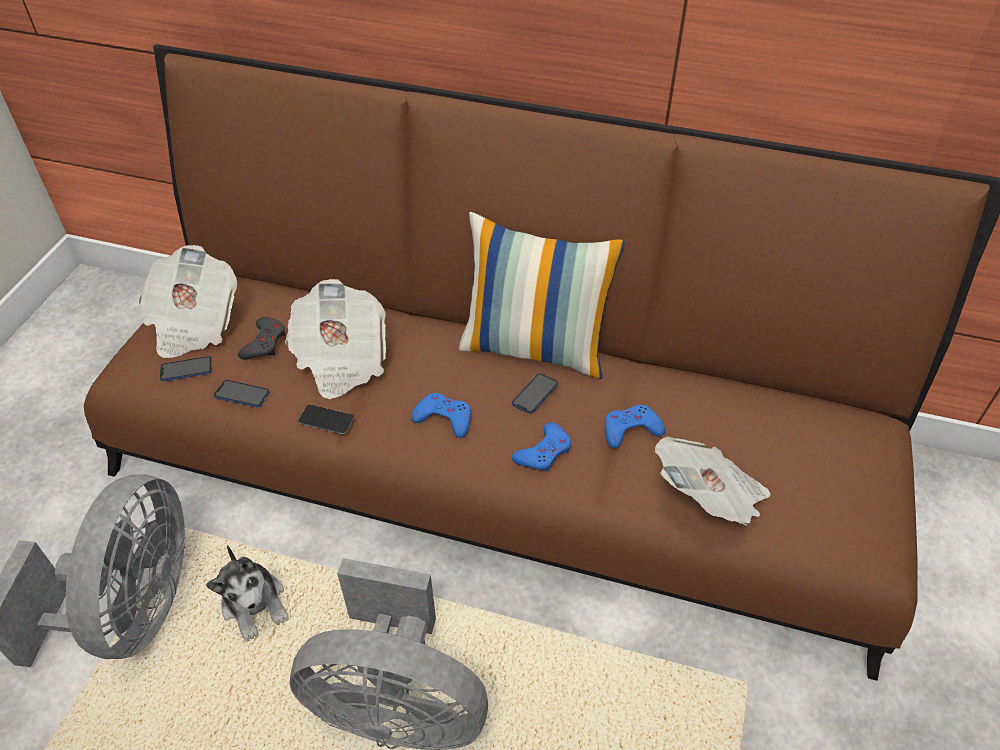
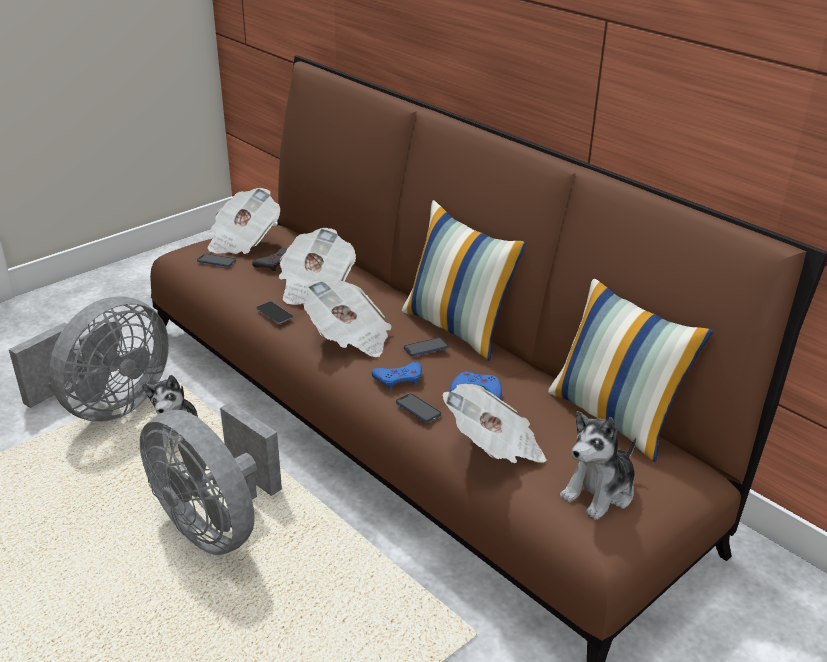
camera: 30 degrees right, 15 degrees down
phone [214,380,270,407] -> phone moved to [396,393,441,422]
blue game controller [411,393,471,438] -> newspaper [304,280,391,357]
none -> pillow [548,279,713,462]
none -> plush toy [560,411,636,520]

